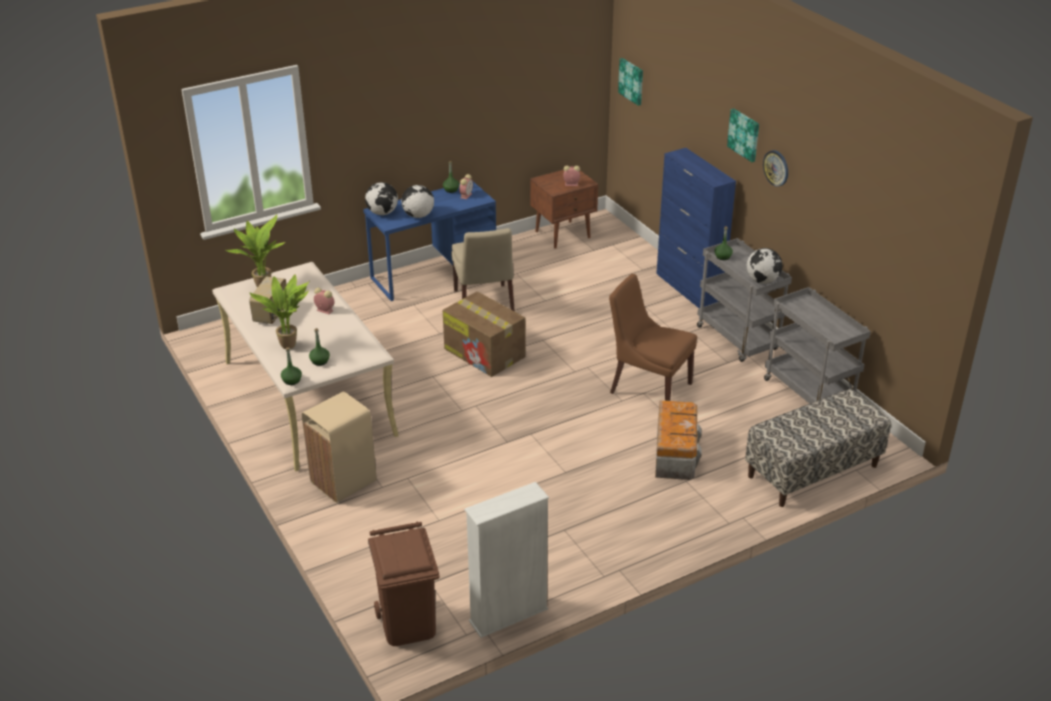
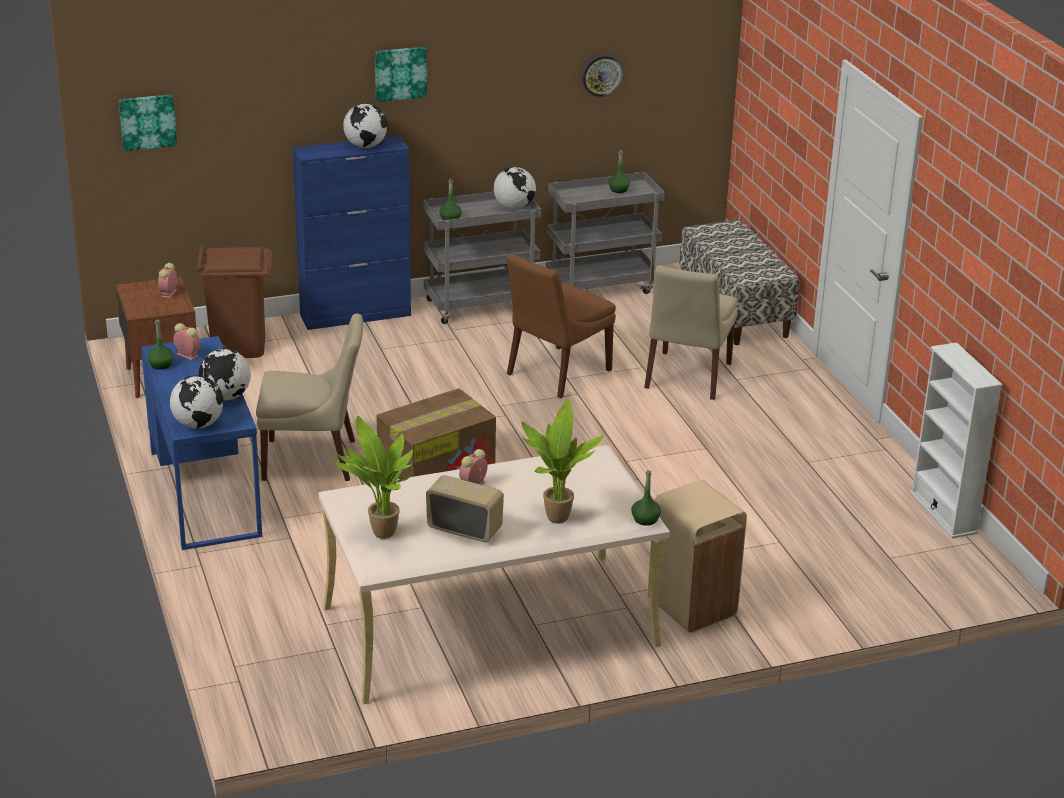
camera: 80 degrees left, 5 degrees down
green bottle [309,328,330,366] -> green bottle moved to [608,151,630,193]
brown trash can [368,522,440,646] -> brown trash can moved to [196,245,272,358]
storage box [655,400,702,480] -> beige chair [644,265,738,400]
wall clock [763,150,788,187] -> wall clock moved to [582,55,623,97]
none -> globe [343,103,387,148]

